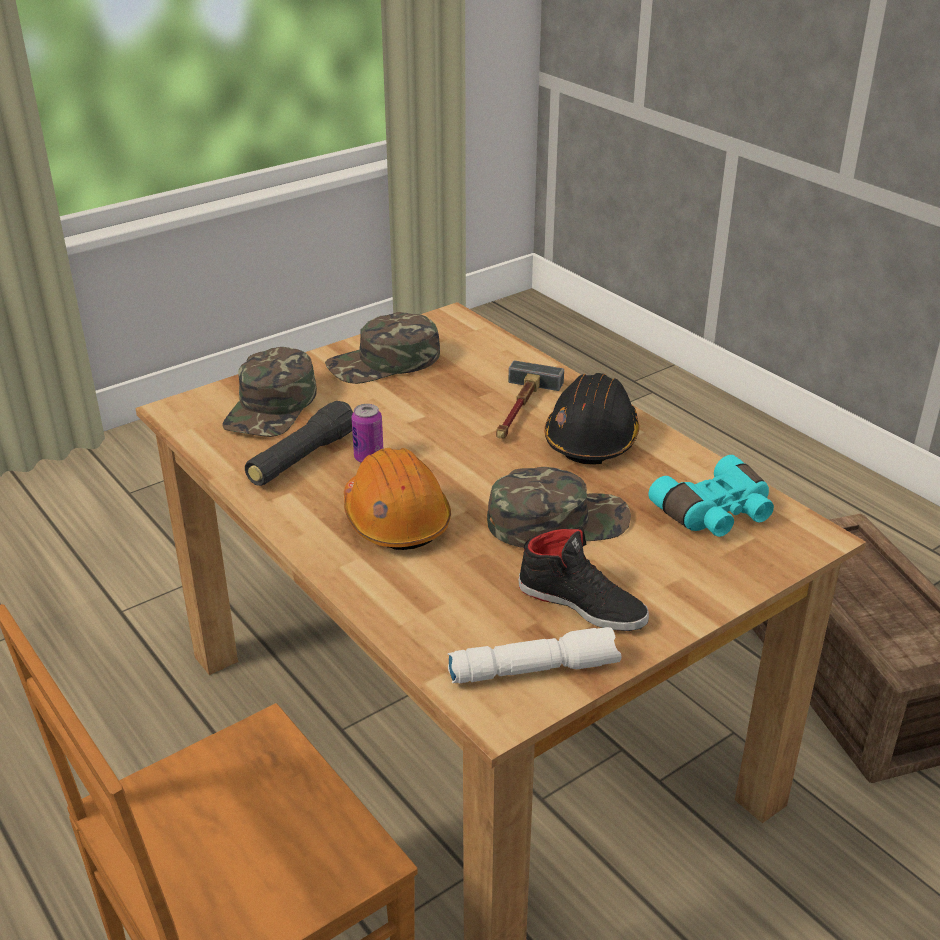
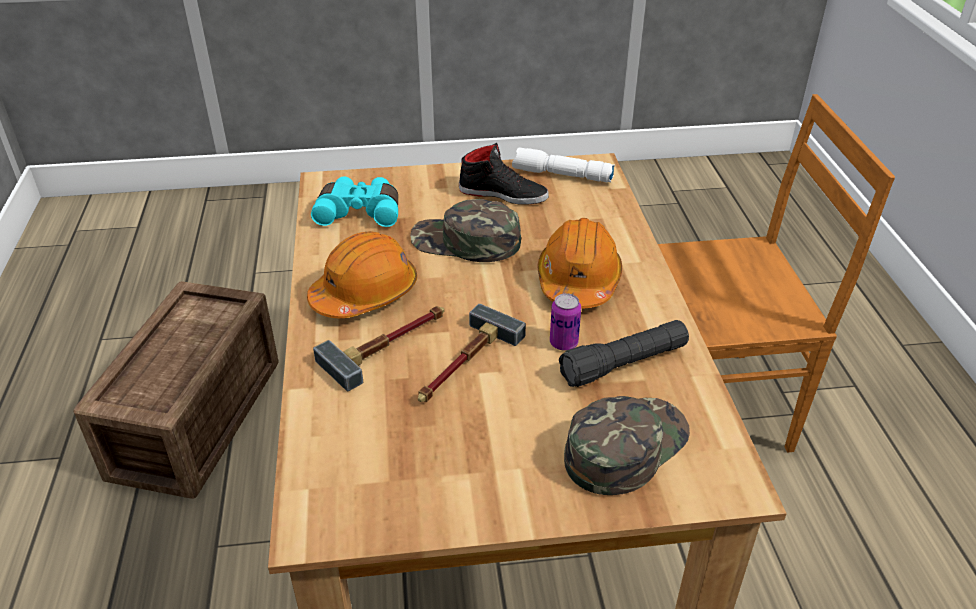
camera: 150 degrees left, 5 degrees up
green cap [325,312,440,384] -> none
black shoe [519,526,649,631] -> black shoe turned 135 degrees clockwise [459,143,549,205]
black hard hat [544,373,640,465] -> orange hard hat [307,231,417,318]
none -> hammer [418,304,526,402]

